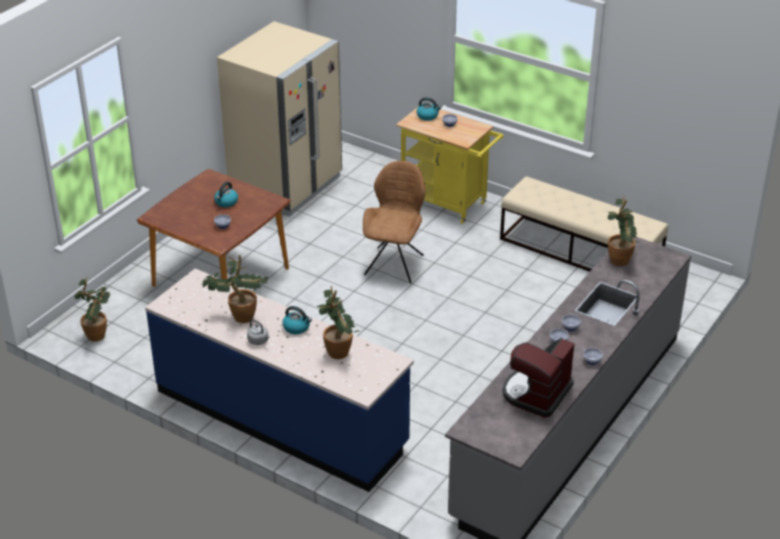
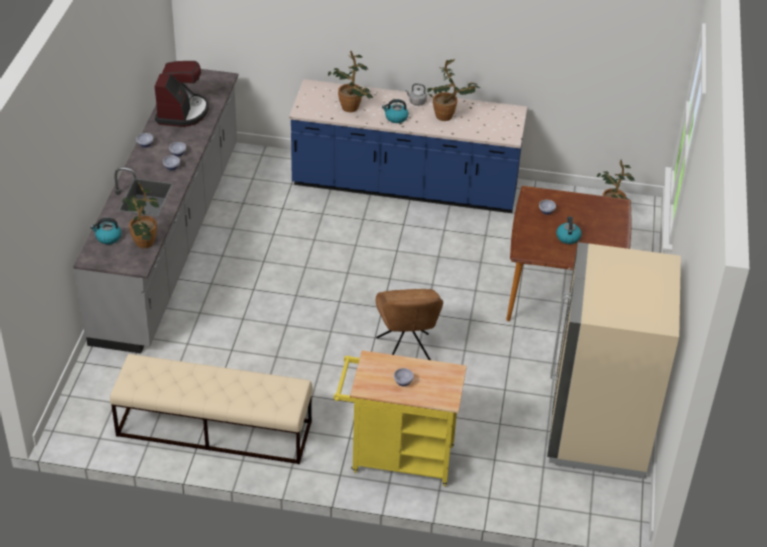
camera: 155 degrees right, 5 degrees up
kettle [416,97,442,121] -> kettle moved to [90,218,122,244]

